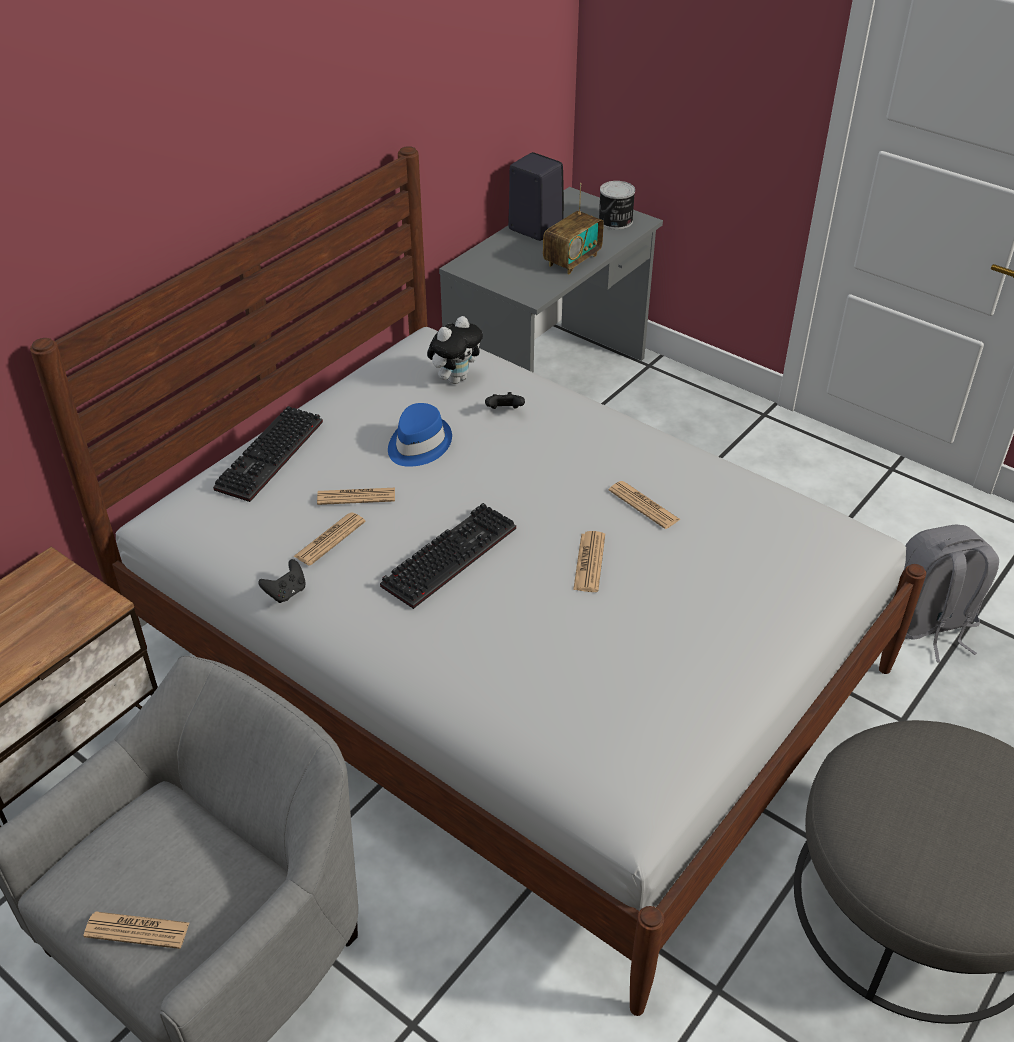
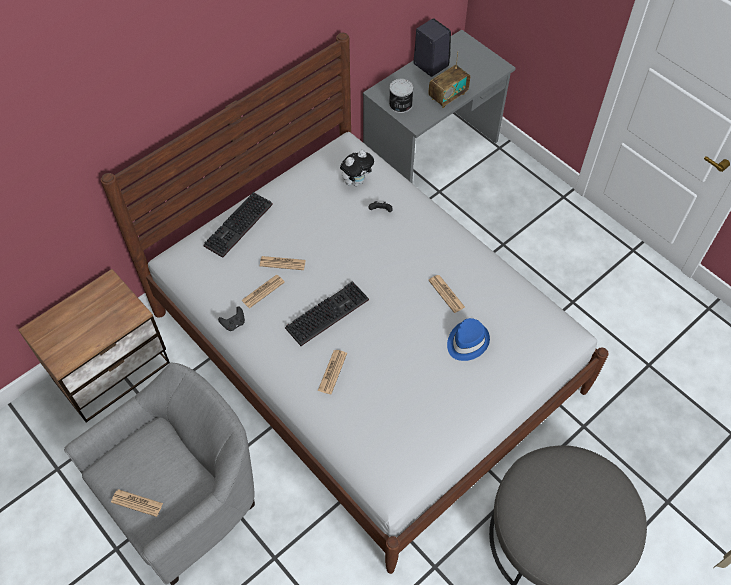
camera: 10 degrees right, 15 degrees up
blue hat [388,403,452,467] -> blue hat moved to [447,318,490,361]
newspaper [573,531,605,592] -> newspaper moved to [318,350,347,394]
can [599,181,635,230] -> can moved to [389,79,414,113]
grey backpack [904,524,999,662] -> none

